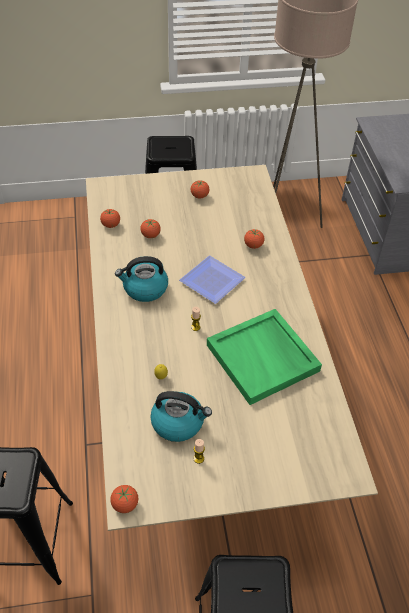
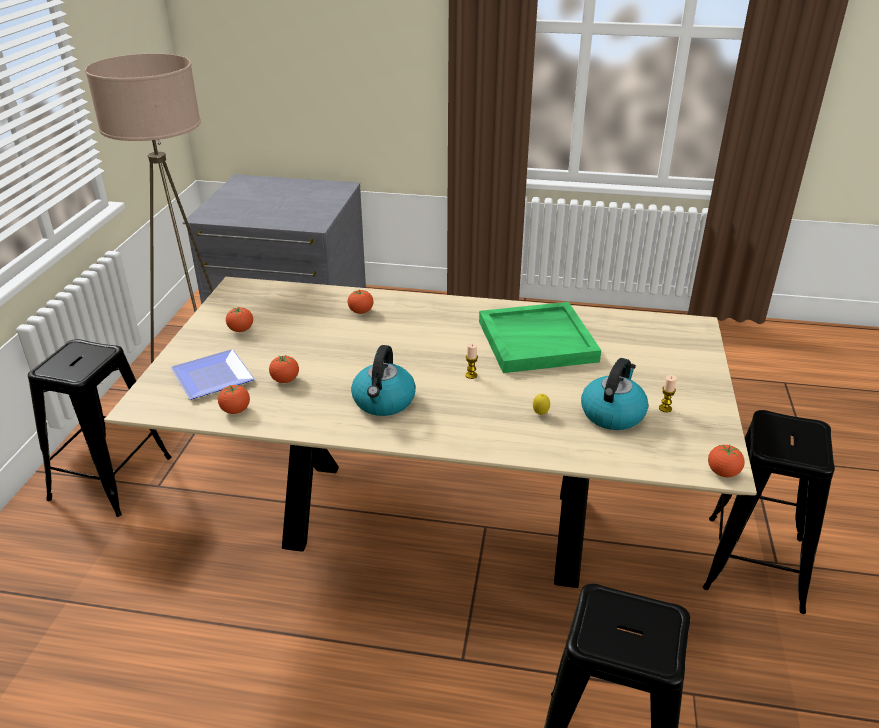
camera: 70 degrees left, 15 degrees down
plate [179,256,245,304] -> plate moved to [171,349,254,400]

